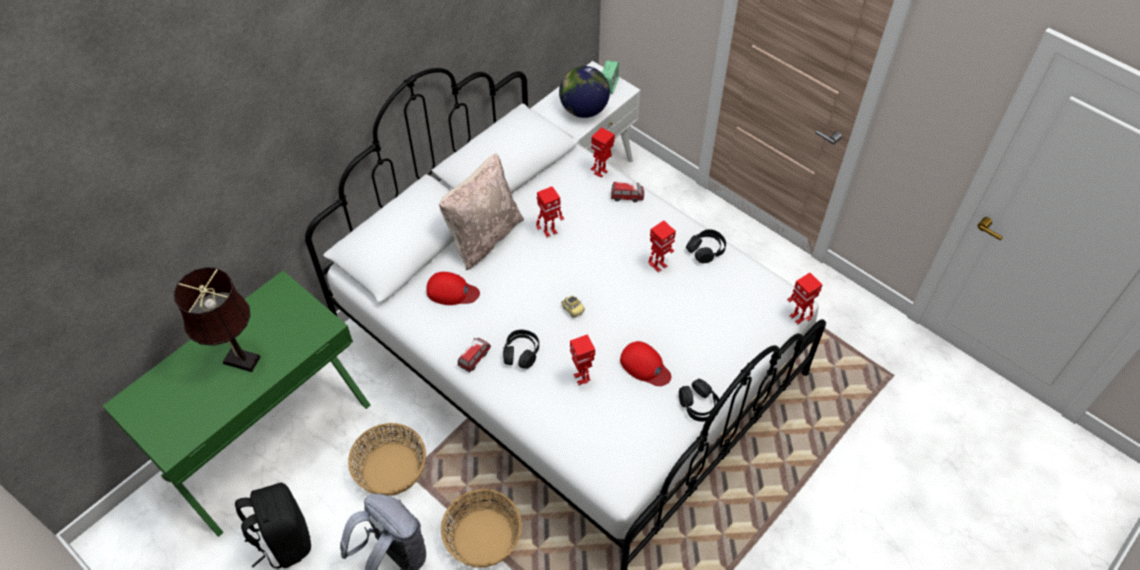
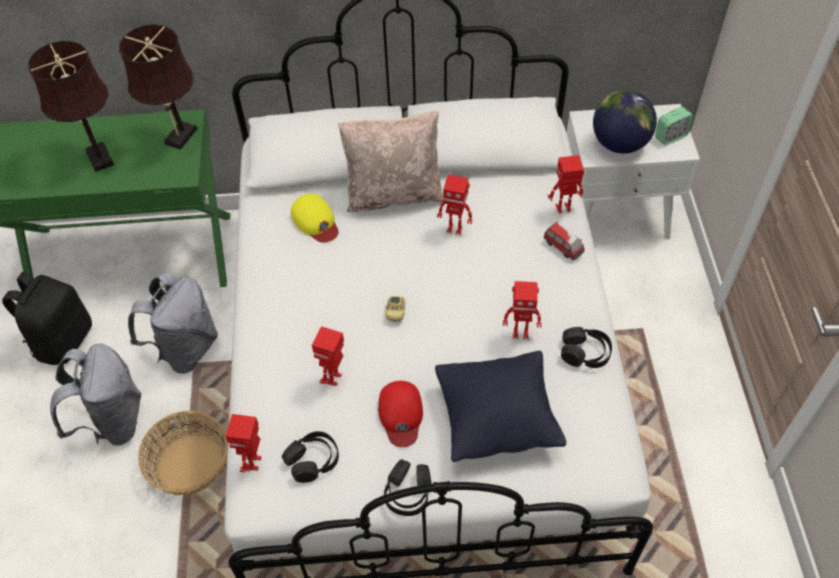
camera: 45 degrees right, 0 degrees up
basket [348,423,426,496] -> grey backpack [128,272,218,374]
red cap [426,272,480,305] -> yellow cap [291,194,339,243]
toy car [458,338,491,373] -> none
black headphones [503,330,539,369] -> black headphones moved to [282,431,339,483]
toy robot [787,273,822,325] -> toy robot moved to [226,414,261,472]
none -> brown table lamp [119,24,198,150]
none -> black pillow [435,351,566,462]

